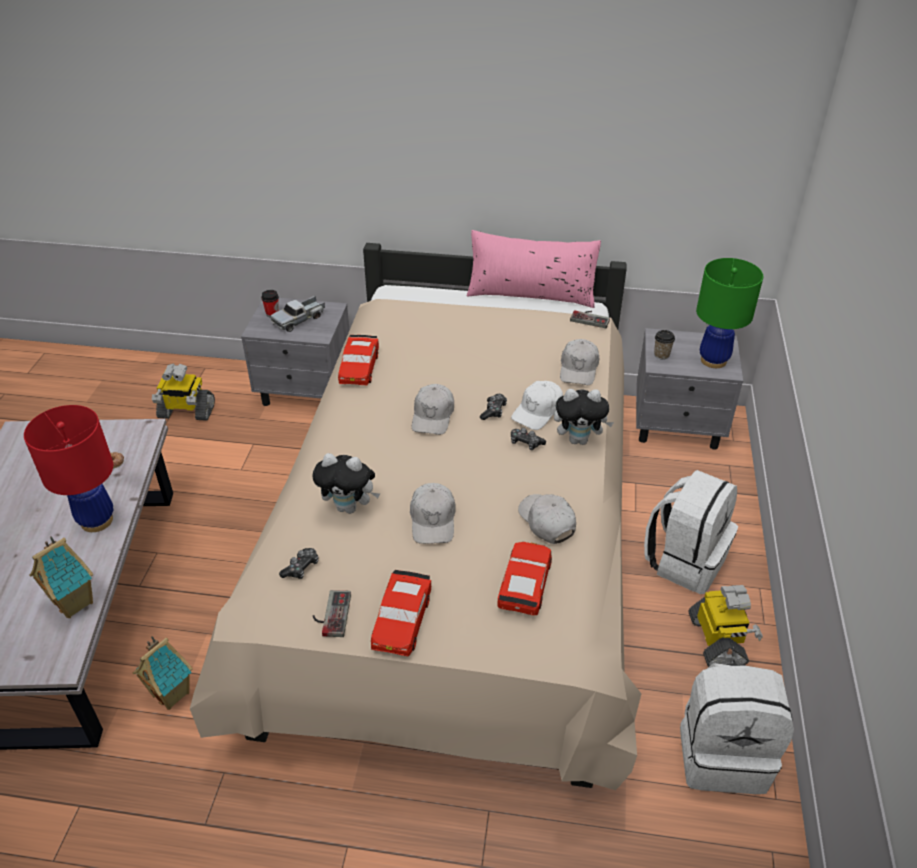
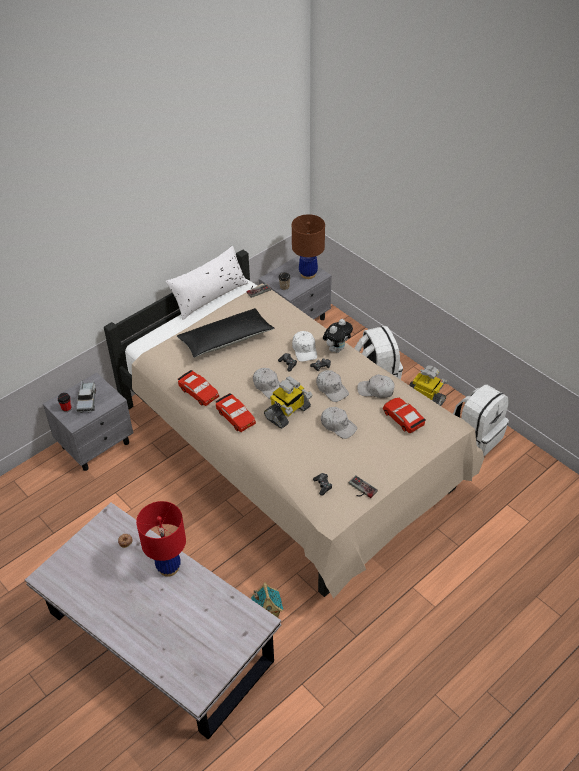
camera: 50 degrees left, 5 degrees up
toy house [29,536,93,618] -> none
toy robot [152,364,215,421] -> toy robot moved to [264,376,312,429]
plush toy [312,453,380,514] -> none
red toy car [371,570,431,657] -> red toy car moved to [216,393,256,432]
pink pillow [467,230,601,308] -> white pillow [166,245,248,320]
white cap [560,339,599,385] -> white cap moved to [316,370,349,402]
green table lamp [696,258,763,368] -> brown table lamp [292,214,325,279]
none -> black pillow [177,308,275,358]

